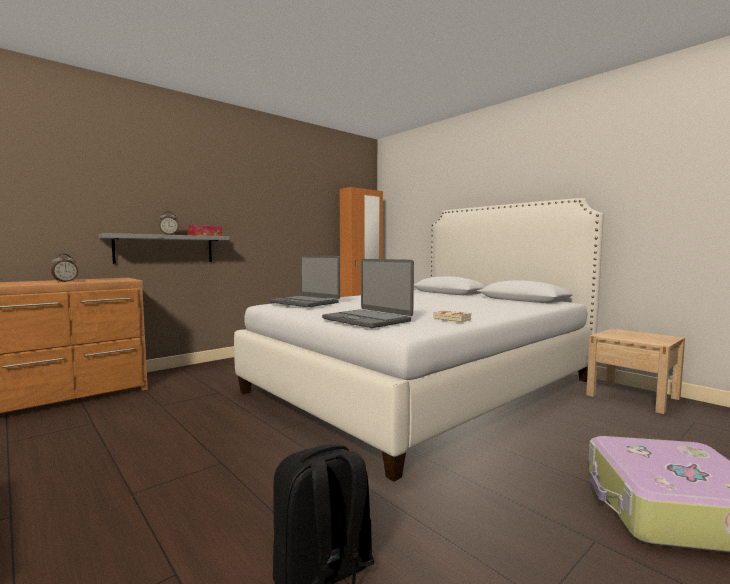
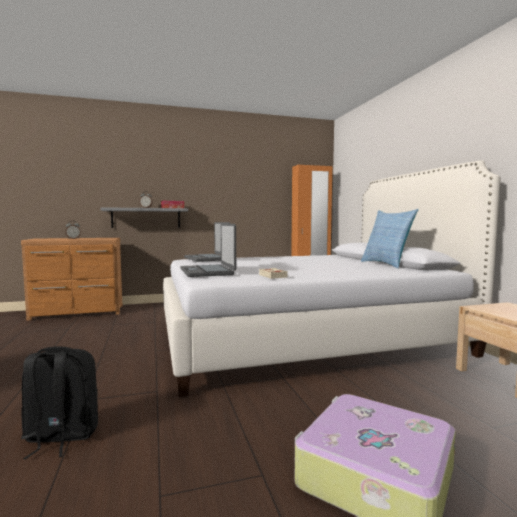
camera: 25 degrees right, 0 degrees up
none -> pillow [361,209,418,268]

